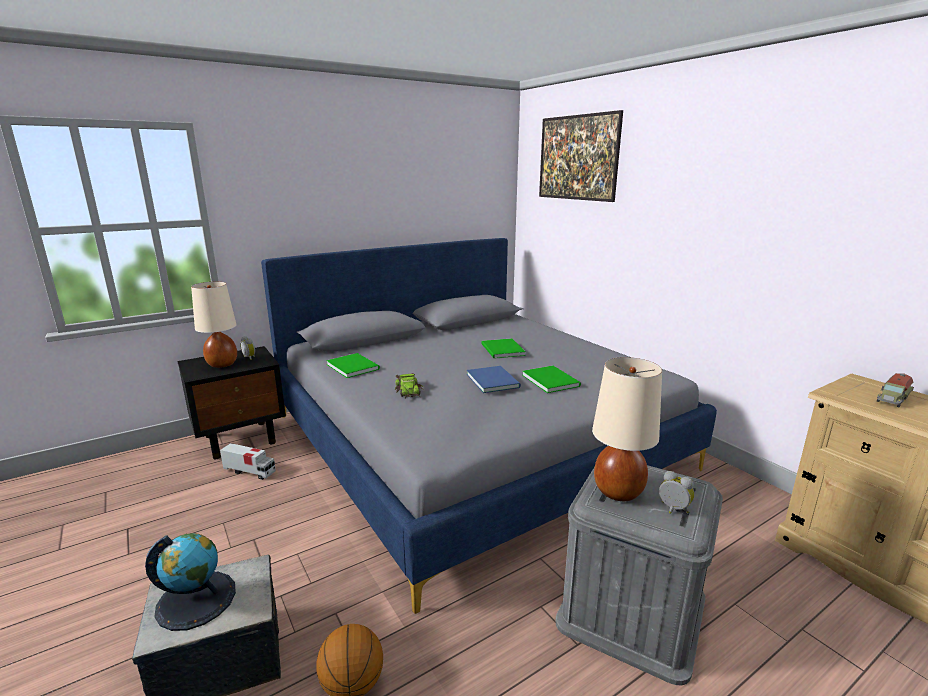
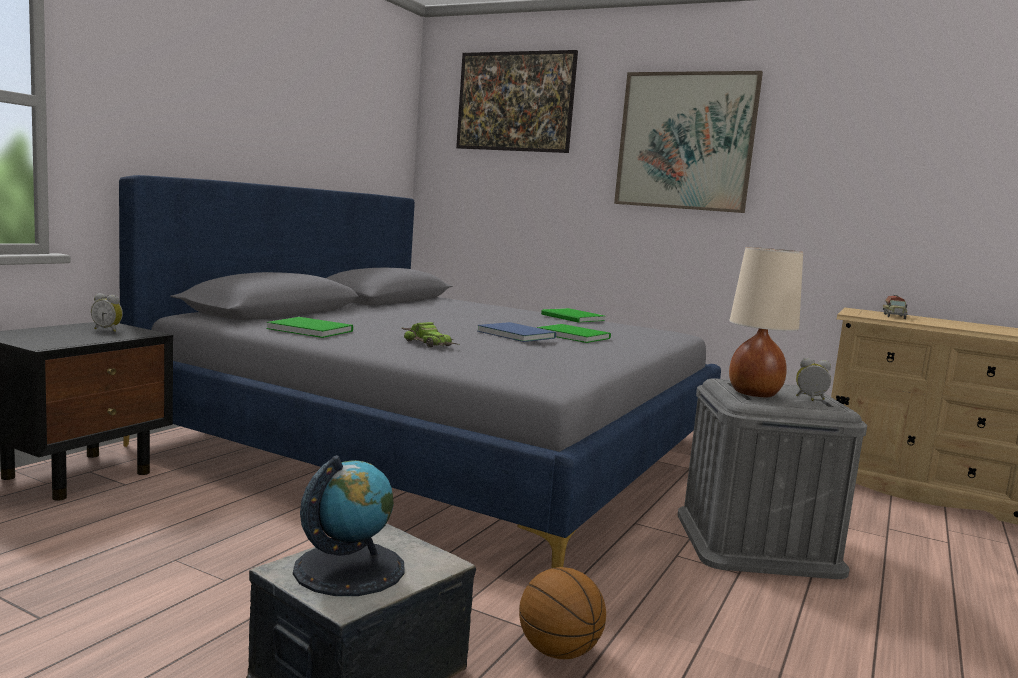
camera: 30 degrees left, 10 degrees down
beige table lamp [191,282,237,368] -> none
toy truck [220,443,276,480] -> none
green book [482,338,526,359] -> green book moved to [541,308,605,323]
none -> picture [614,71,763,213]

